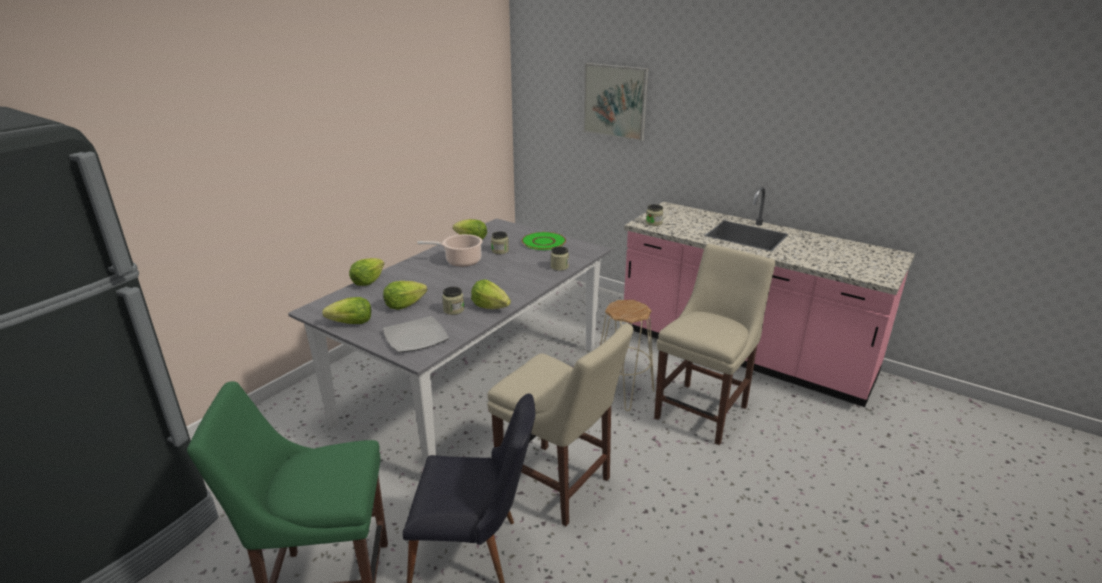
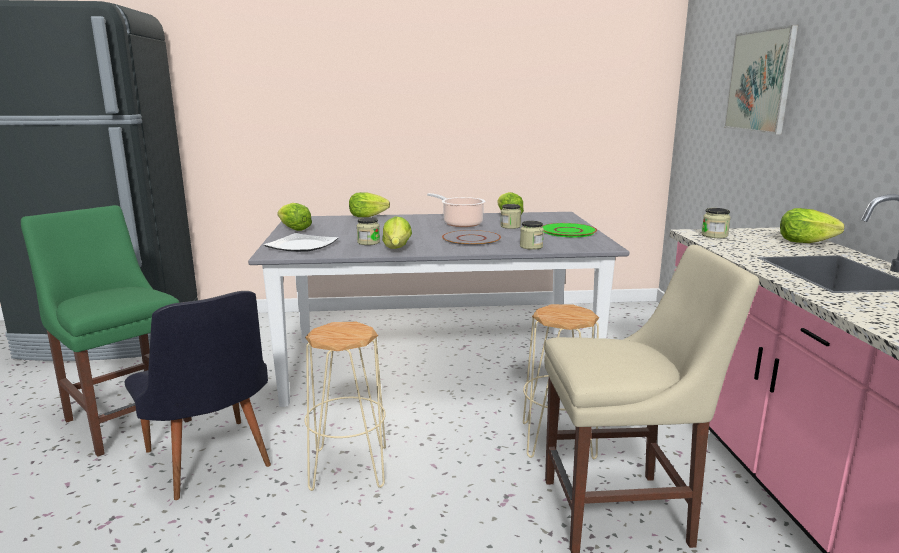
camera: 50 degrees right, 10 degrees down
lettuce [383,281,427,310] -> lettuce moved to [780,208,844,243]
beige chair [487,323,633,526] -> beige stool [305,322,386,491]
none -> grey plate [442,230,501,246]

